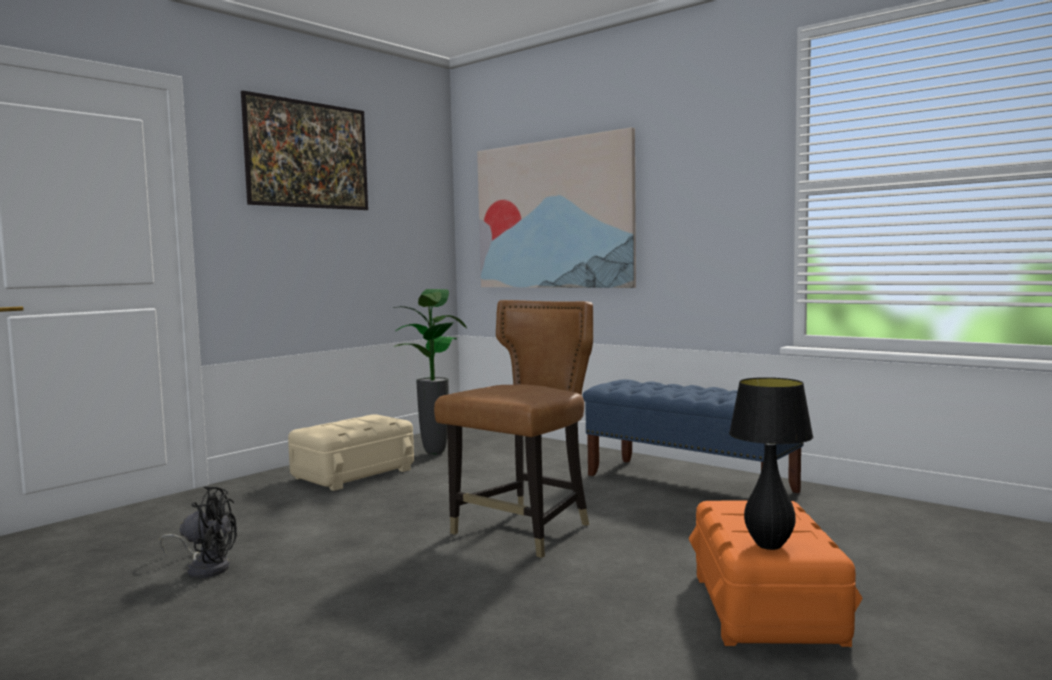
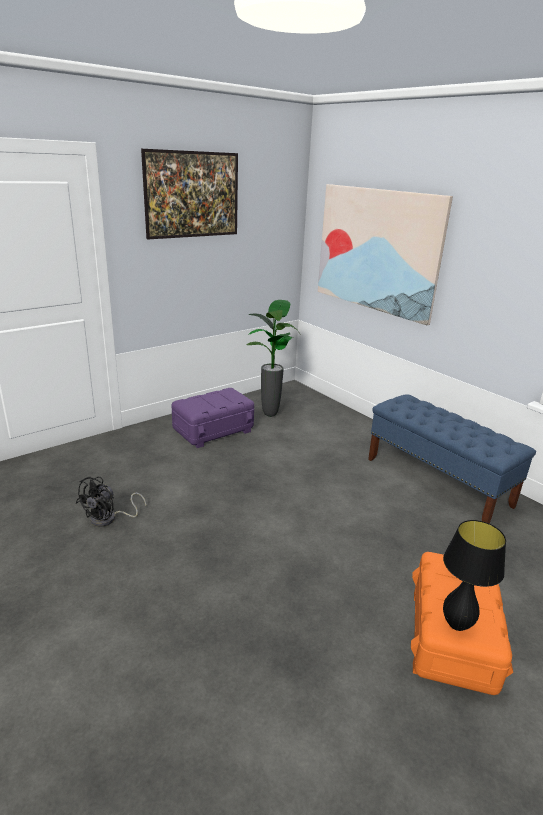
camera: 10 degrees right, 20 degrees up
black fan [159,486,237,578] -> black fan turned 105 degrees clockwise [76,477,146,527]
beige storage box [288,414,414,491] -> purple storage box [172,388,254,448]
brown chair [434,300,593,558] -> none

